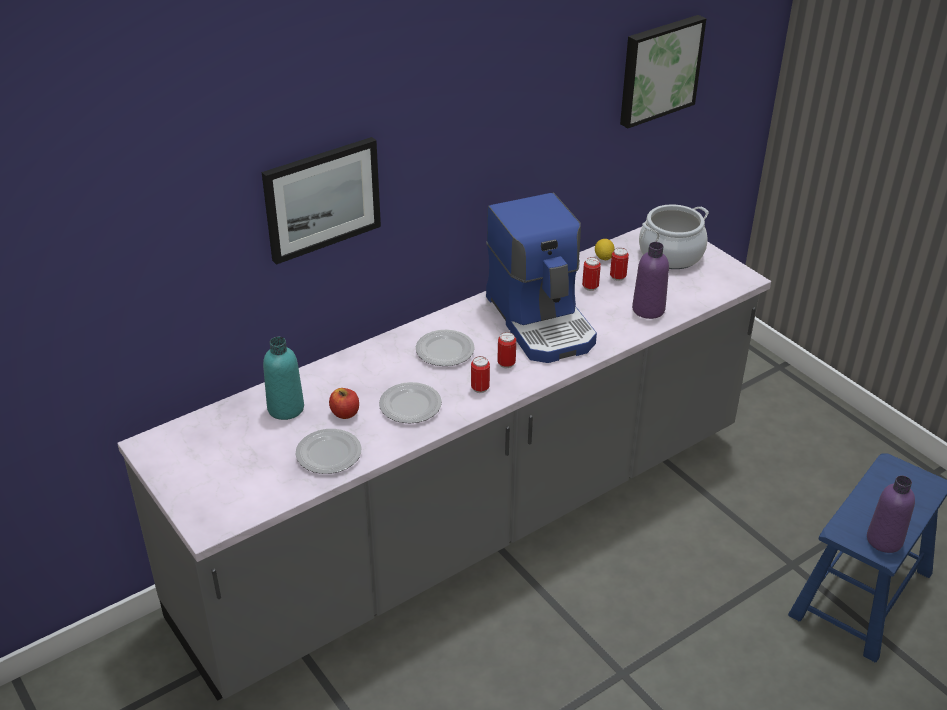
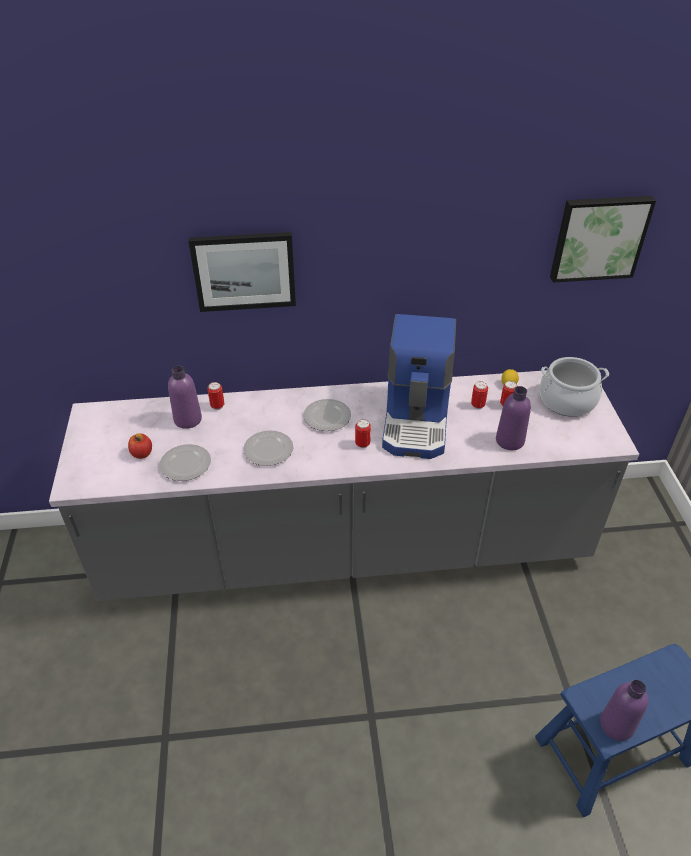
camera: 30 degrees right, 5 degrees up
turquoise bottle [263,337,304,420] -> purple bottle [168,366,202,429]
apple [329,388,359,419] -> apple moved to [128,433,152,459]
can [471,356,490,393] -> can moved to [207,382,224,410]

